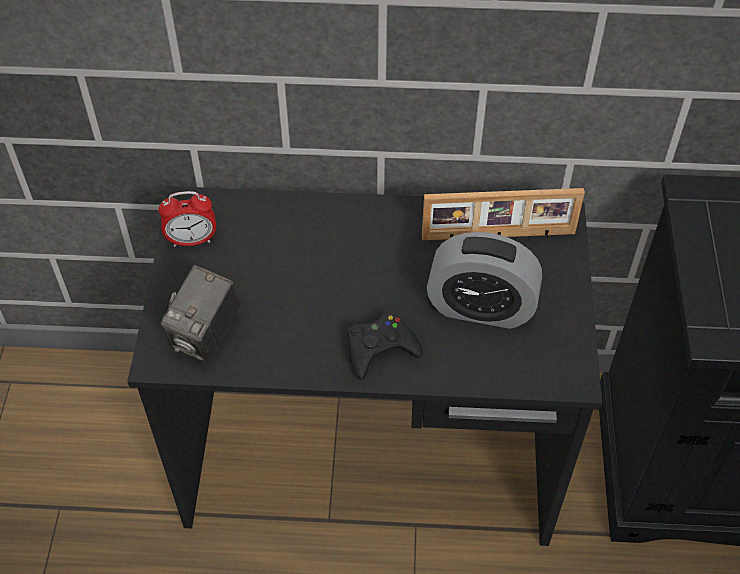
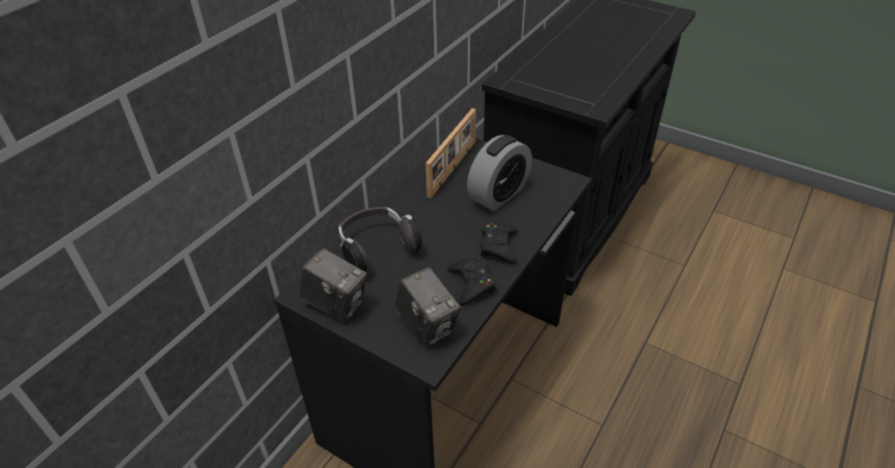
camera: 60 degrees left, 10 degrees down
alarm clock [159,191,216,247] -> camera [299,248,367,323]
none -> headphones [338,207,423,272]
none -> black game controller [447,257,496,305]

